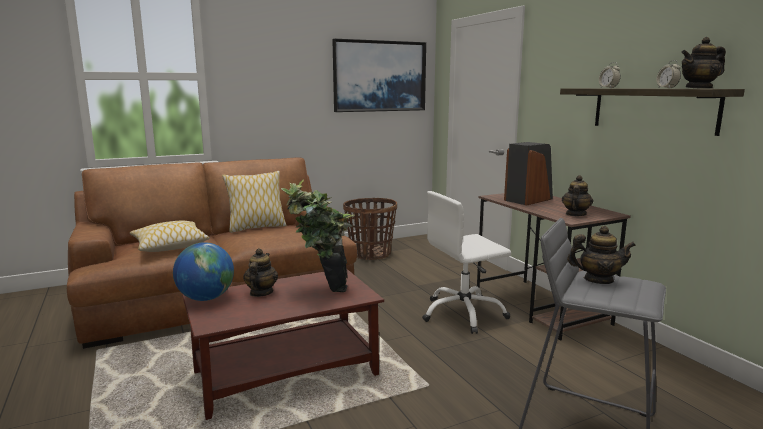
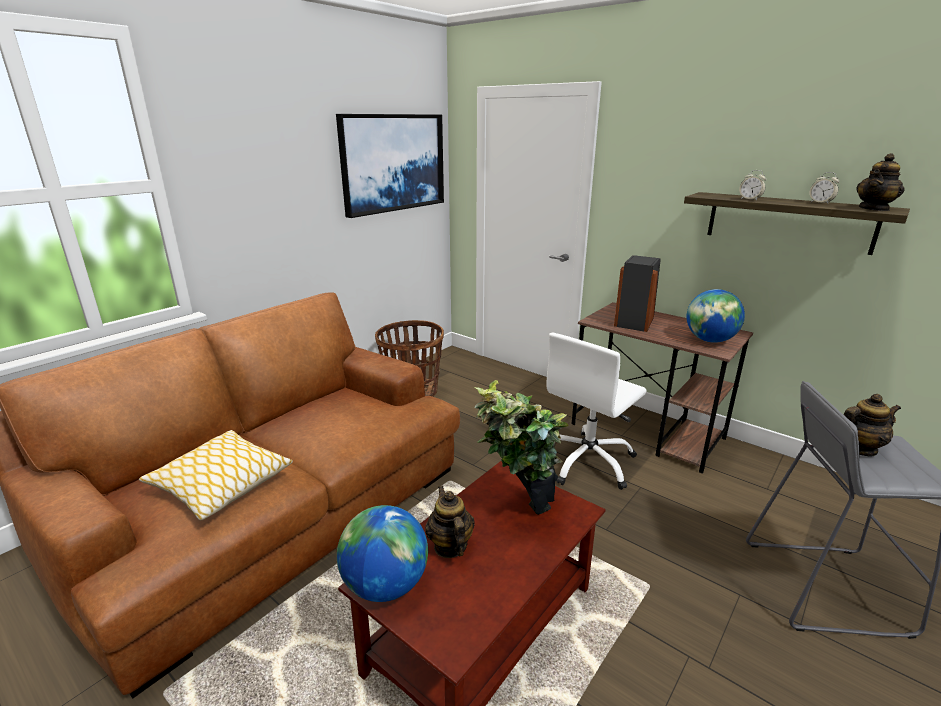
camera: 25 degrees left, 10 degrees up
pillow [222,171,287,233] -> none
teapot [562,175,594,216] -> globe [687,289,745,343]

